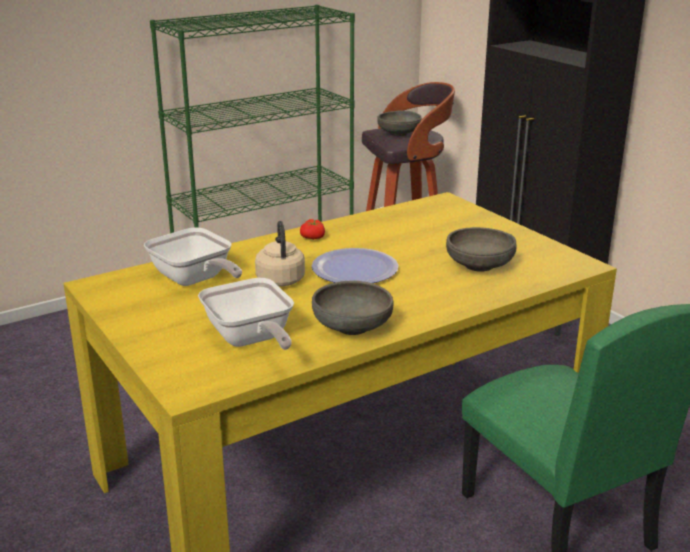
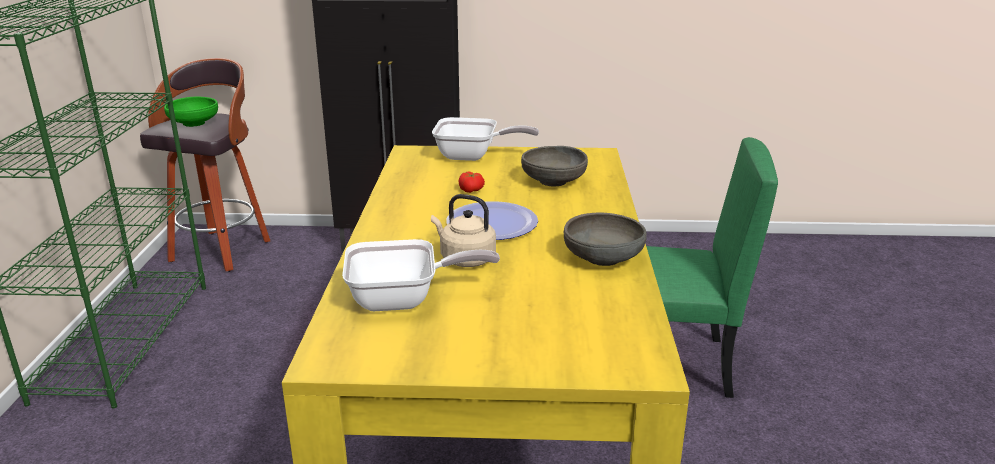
camera: 55 degrees left, 0 degrees up
frying pan [198,278,294,350] -> frying pan moved to [432,117,539,161]
tomato [300,219,325,240] -> tomato moved to [459,172,485,193]
grey bowl [377,111,422,136] -> green bowl [164,97,218,127]

